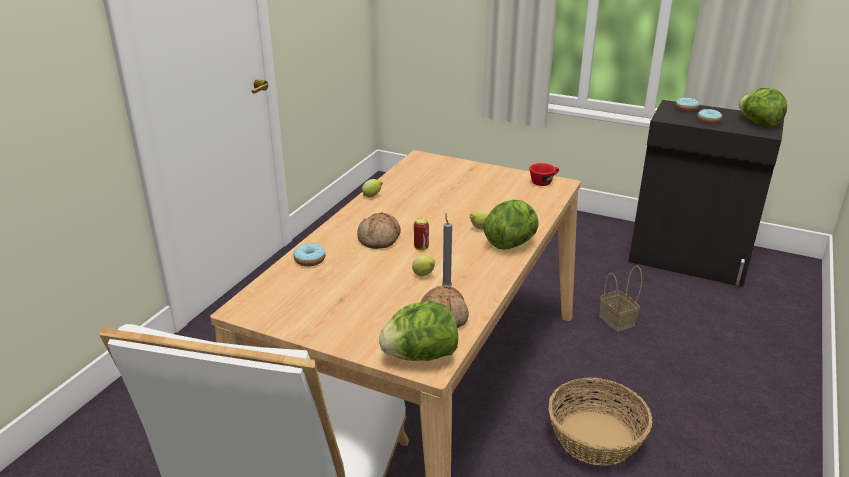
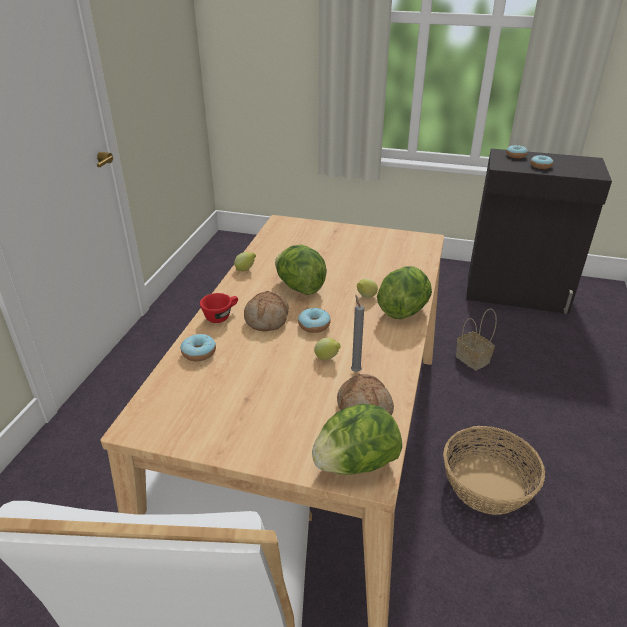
camera: 10 degrees left, 5 degrees up
can [414,218,429,251] -> donut [298,308,331,333]
red cup [530,163,559,186] -> red cup moved to [200,293,238,323]
lettuce [739,88,787,127] -> lettuce moved to [275,245,327,295]

